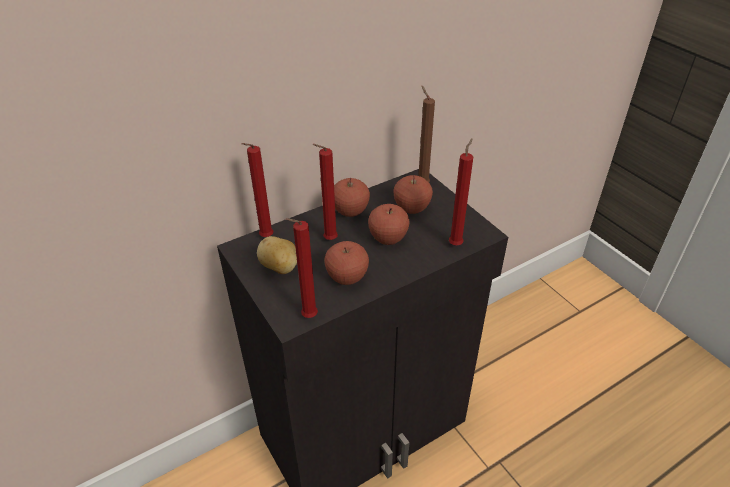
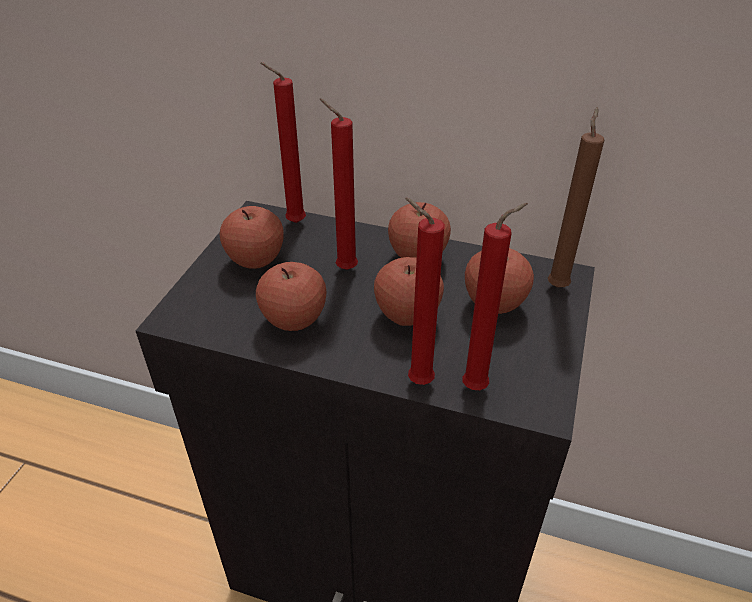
camera: 50 degrees right, 0 degrees up
potato [257,236,297,274] -> apple [220,206,284,269]
red candle [285,218,318,318] -> red candle moved to [405,198,445,385]

